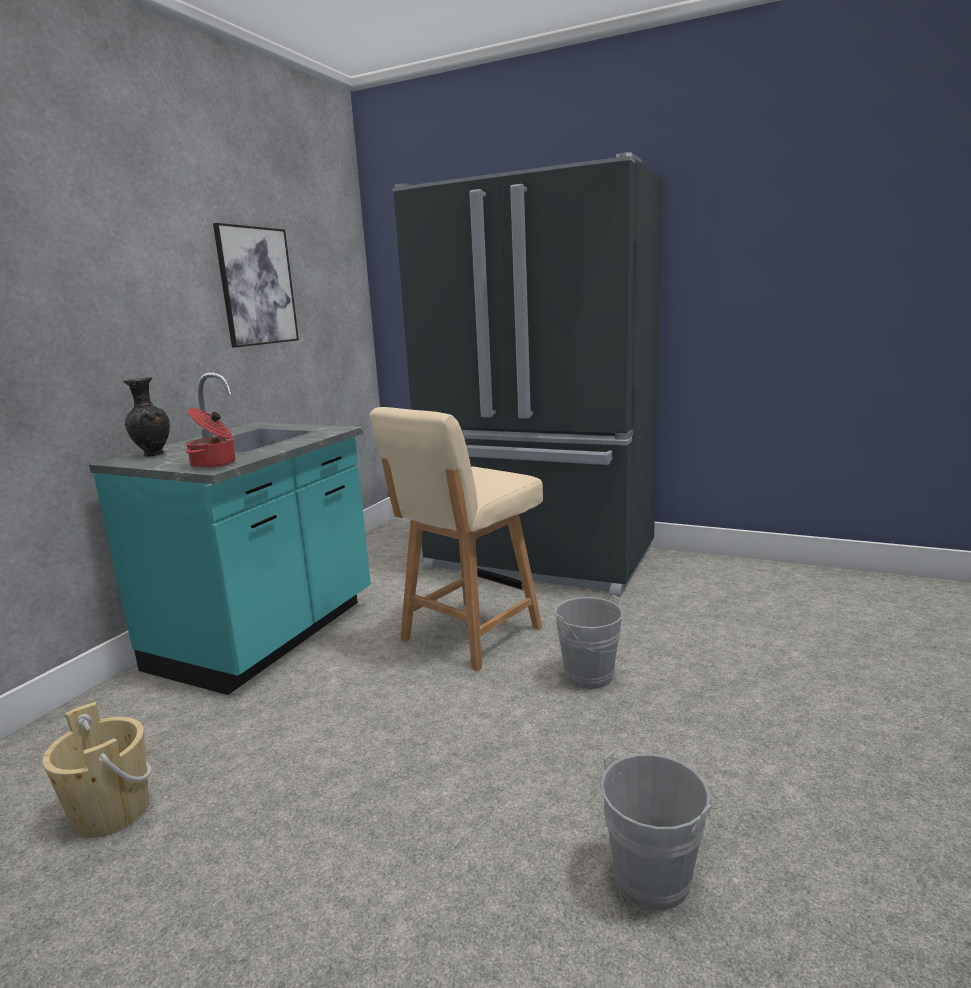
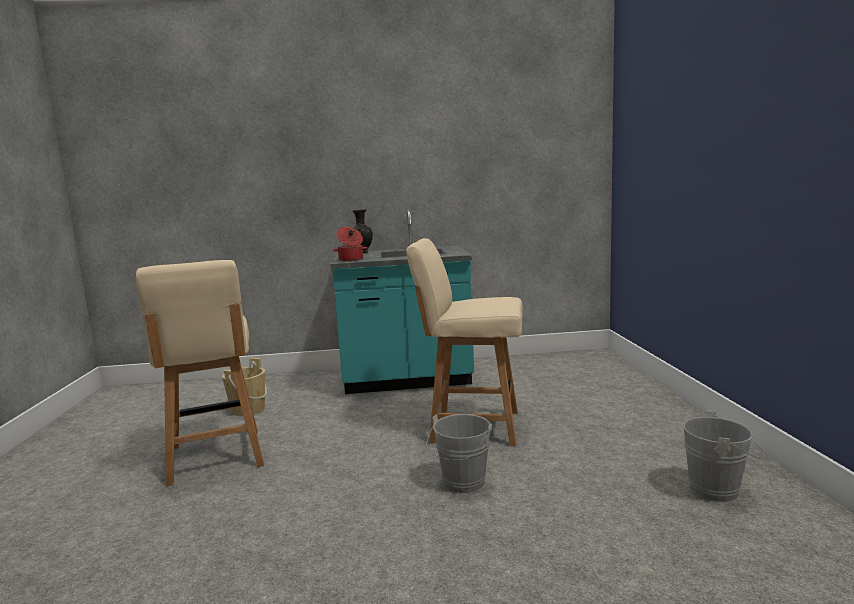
camera: 60 degrees right, 5 degrees down
picture [213,223,299,348] -> none
black fridge [392,152,663,597] -> none
grey bucket [600,751,723,912] -> grey bucket moved to [683,411,765,503]
none -> beige chair [136,260,264,486]

